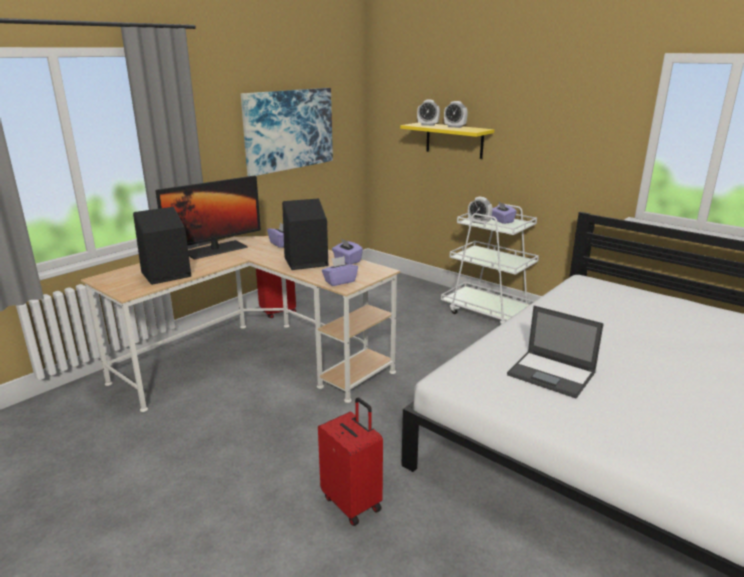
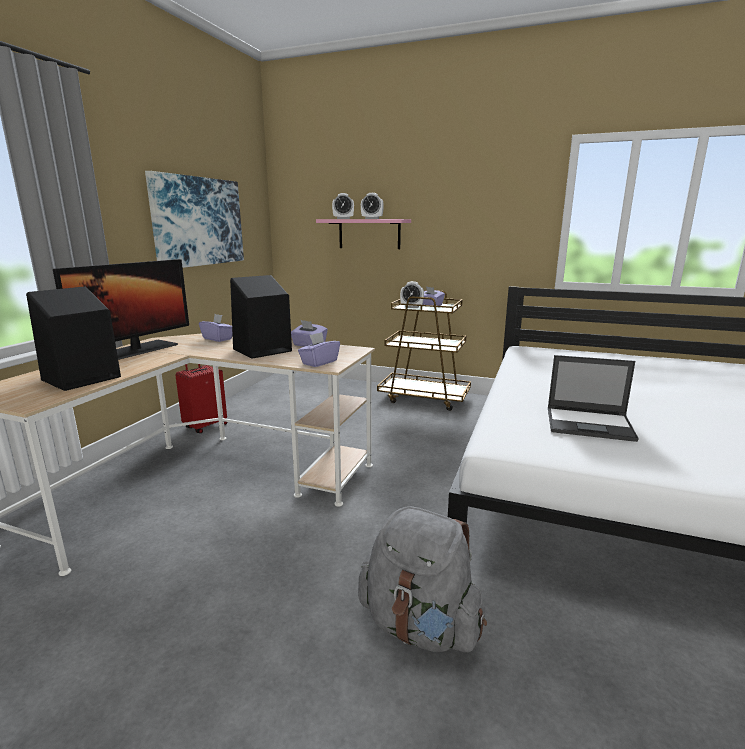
camera: 20 degrees left, 5 degrees down
red suitcase [318,398,383,526] -> grey backpack [358,506,487,652]
yellow shelf [400,123,494,159] -> pink shelf [316,219,411,249]
white cart [441,204,539,324] -> brown cart [377,290,471,411]

